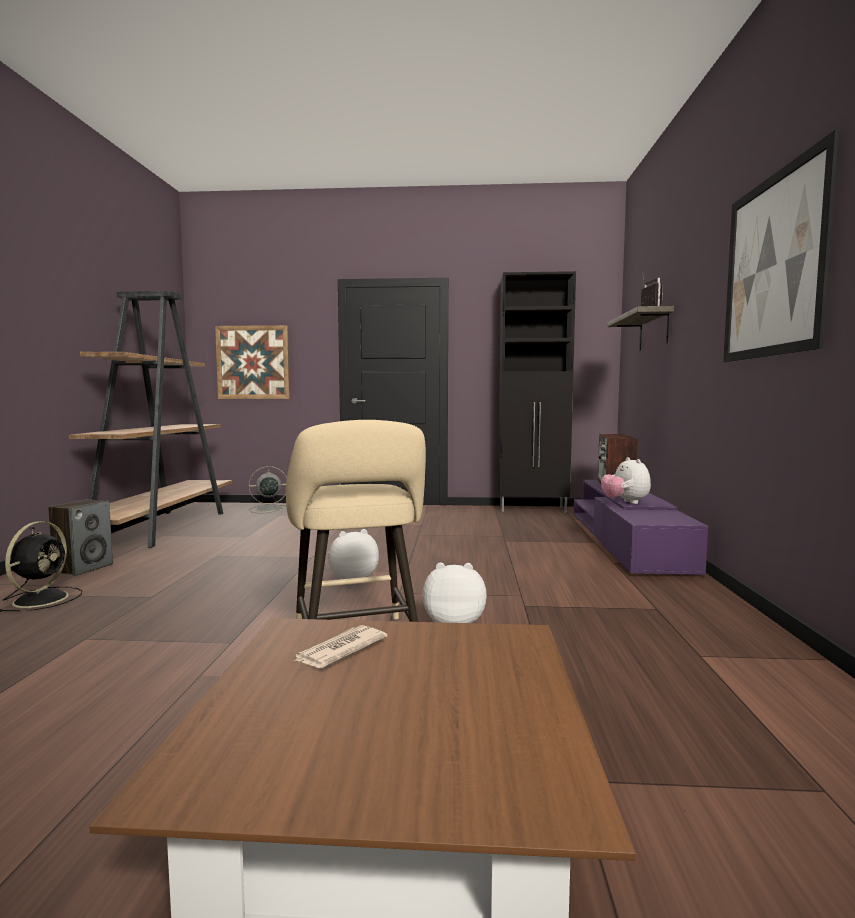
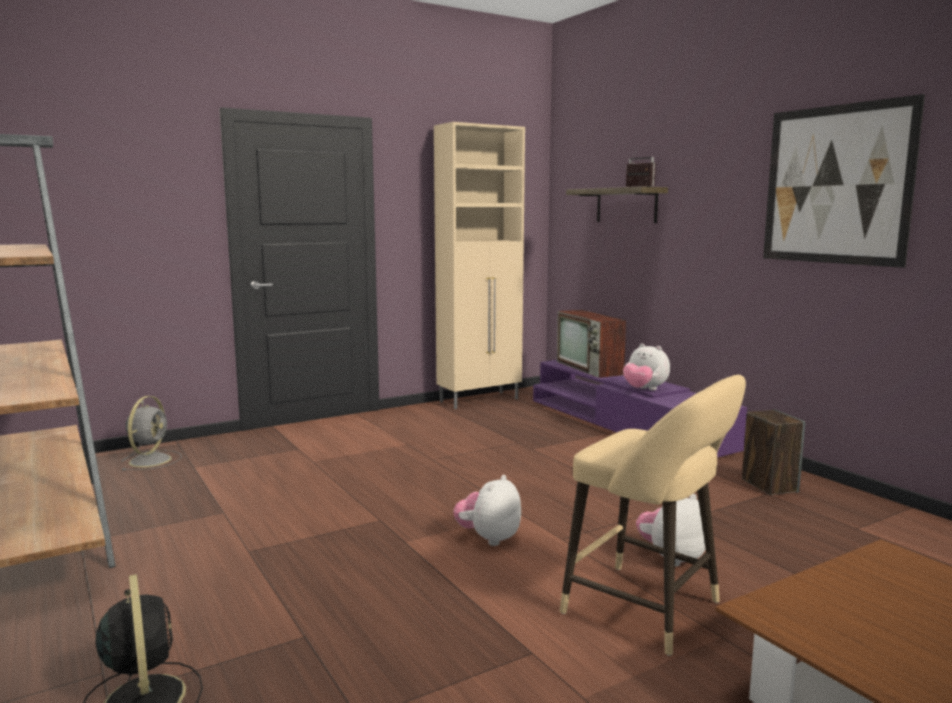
camera: 35 degrees left, 5 degrees up
speaker [48,499,113,576] -> speaker moved to [742,409,805,495]
picture [215,325,290,399] -> none
grey fan [249,466,287,513] -> grey fan turned 150 degrees clockwise [121,396,182,471]
newspaper [293,625,387,668] -> none
black cabinet [498,271,576,512] -> beige cabinet [434,122,525,409]

